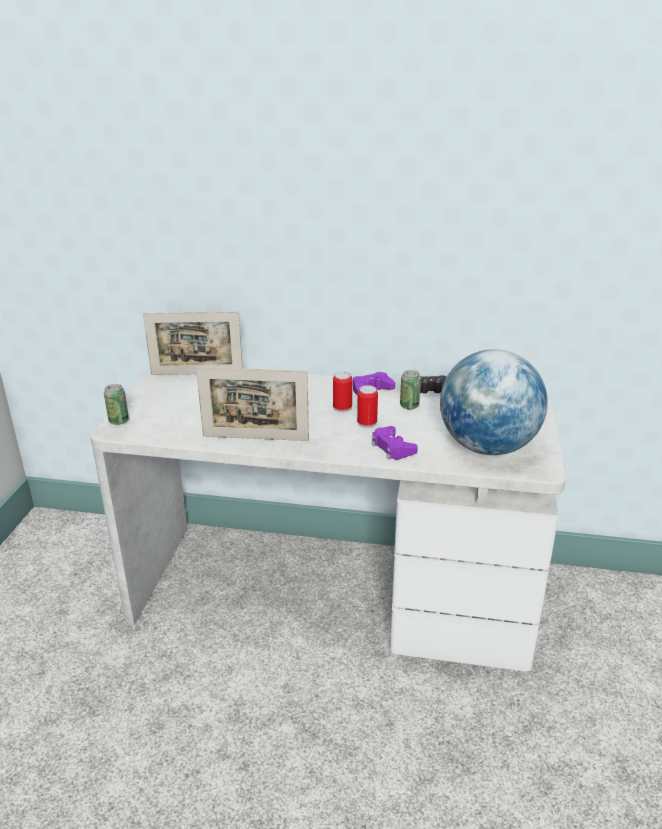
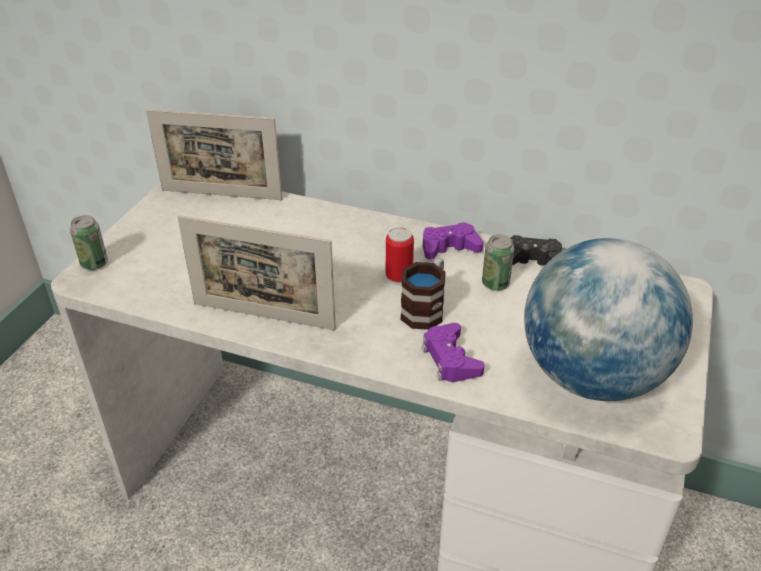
camera: 10 degrees right, 10 degrees up
can [357,385,378,428] -> mug [400,258,446,330]

